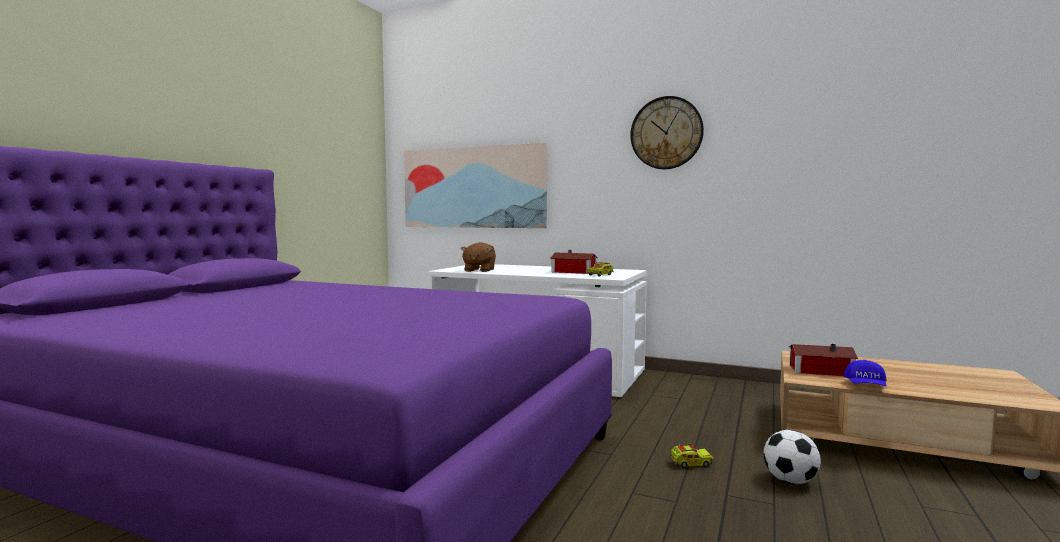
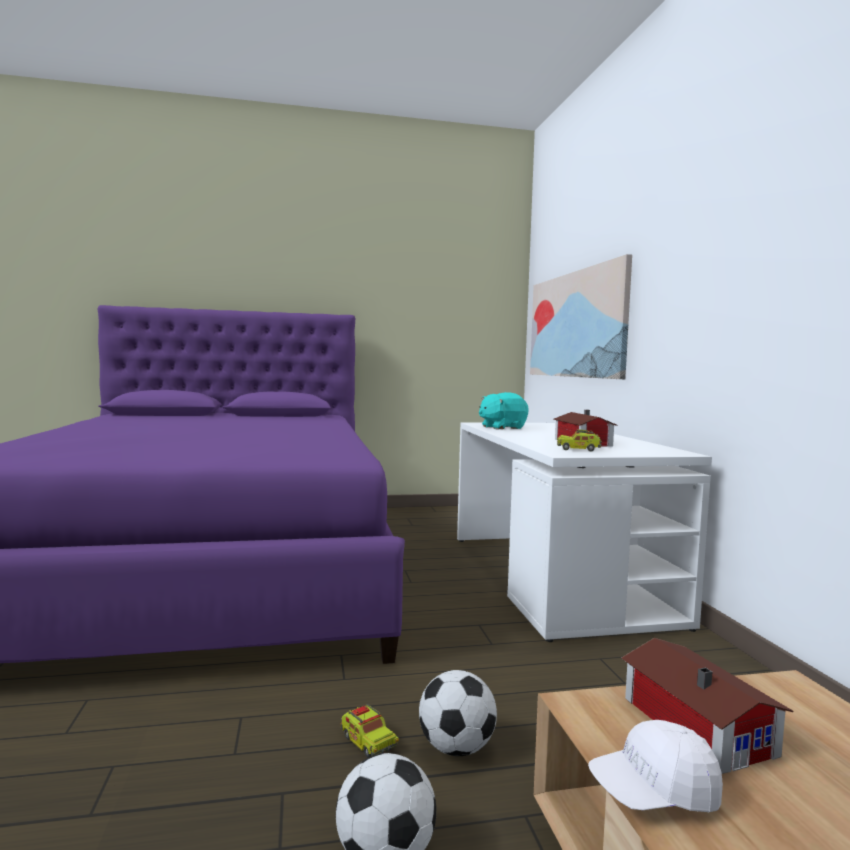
camera: 55 degrees right, 0 degrees up
brown plush toy [461,242,496,272] -> turquoise plush toy [479,392,529,429]
wall clock [630,96,704,169] -> none
blue cap [844,360,887,386] -> white cap [588,720,723,812]
none -> football [419,670,497,756]

